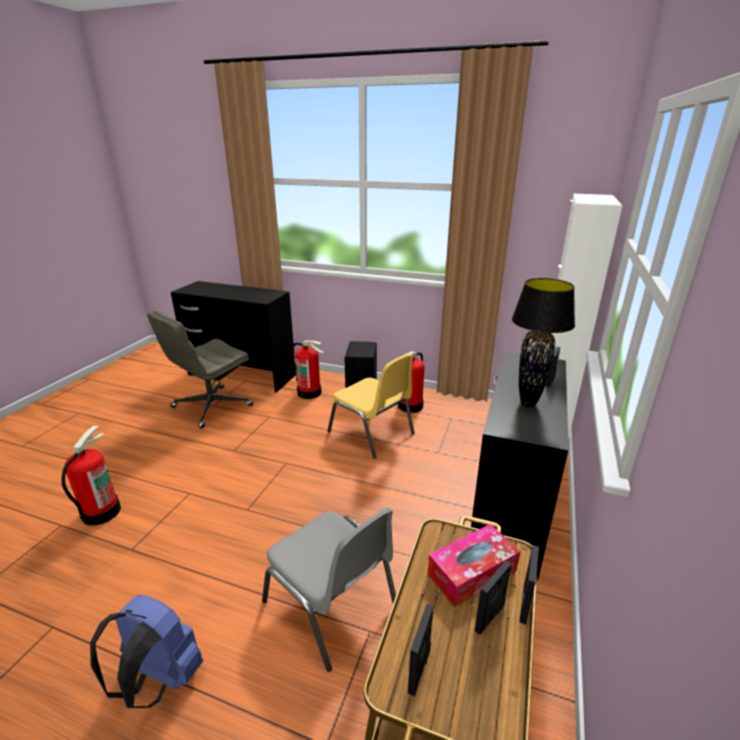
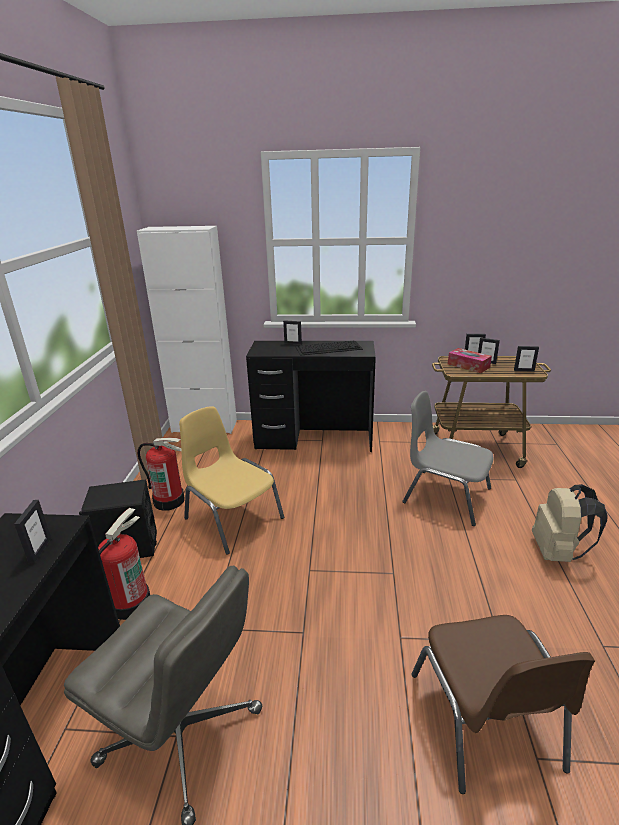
camera: 105 degrees left, 0 degrees up
fire extinguisher [61,426,121,525] -> brown chair [411,615,595,794]
blue backpack [90,595,203,708] -> beige backpack [532,484,608,562]
grey chair [262,507,396,672] -> grey chair turned 90 degrees counterclockwise [402,391,493,526]
yellow chair [327,354,415,459] -> yellow chair turned 75 degrees counterclockwise [179,406,284,555]
black table lamp [512,278,575,407] -> keyboard [295,341,363,356]
none -> picture frame [14,500,51,564]

